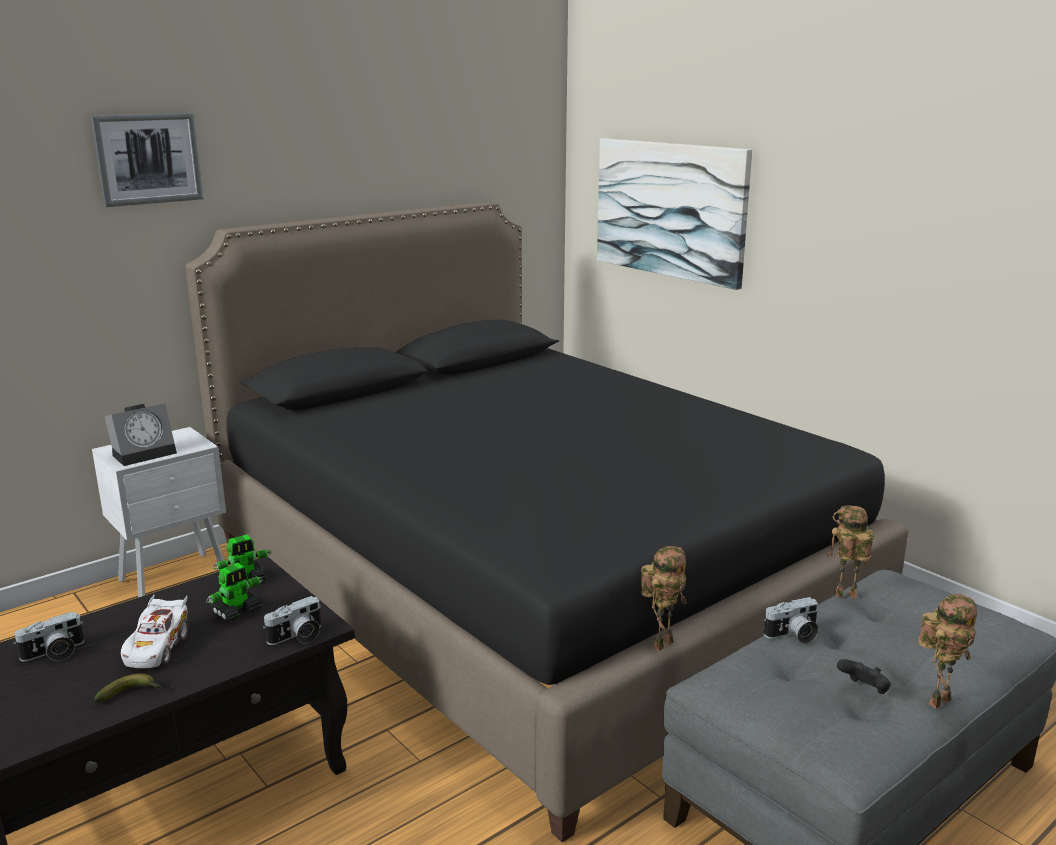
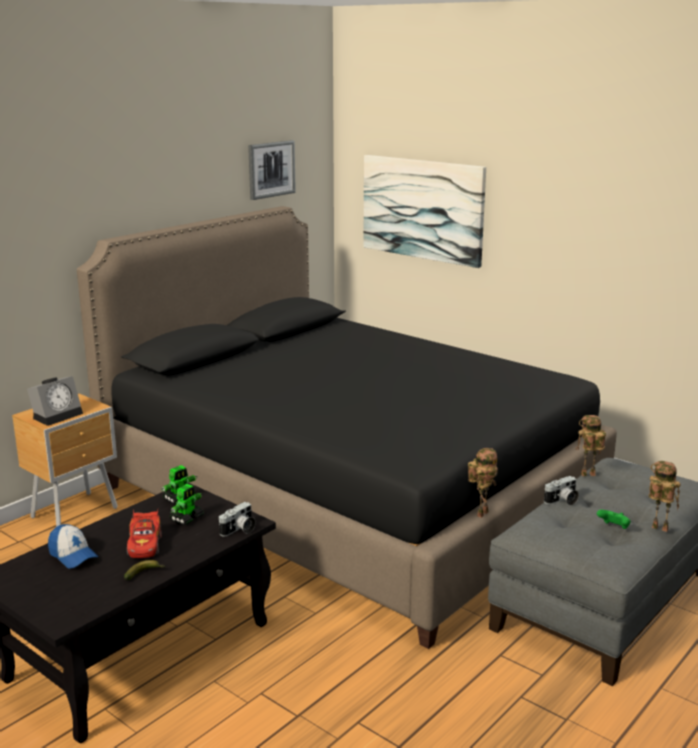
camera: 10 degrees left, 0 degrees up
camera [13,612,84,661] -> cap [48,524,98,569]
picture [91,113,204,207] -> picture moved to [248,140,296,200]
white nightstand [92,427,226,598] -> brown nightstand [12,394,118,527]
white toy car [121,595,188,668] -> red toy car [127,510,161,558]
black game controller [837,659,891,694] -> green game controller [597,510,631,529]
toy robot [918,594,977,708] -> toy robot turned 105 degrees counterclockwise [649,461,681,532]

